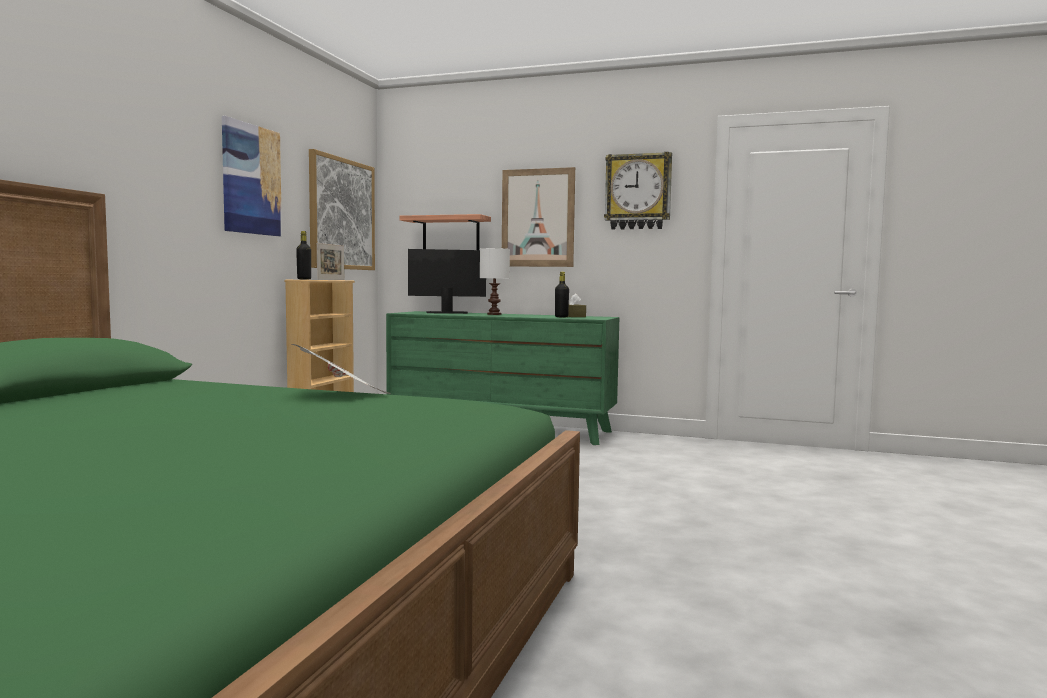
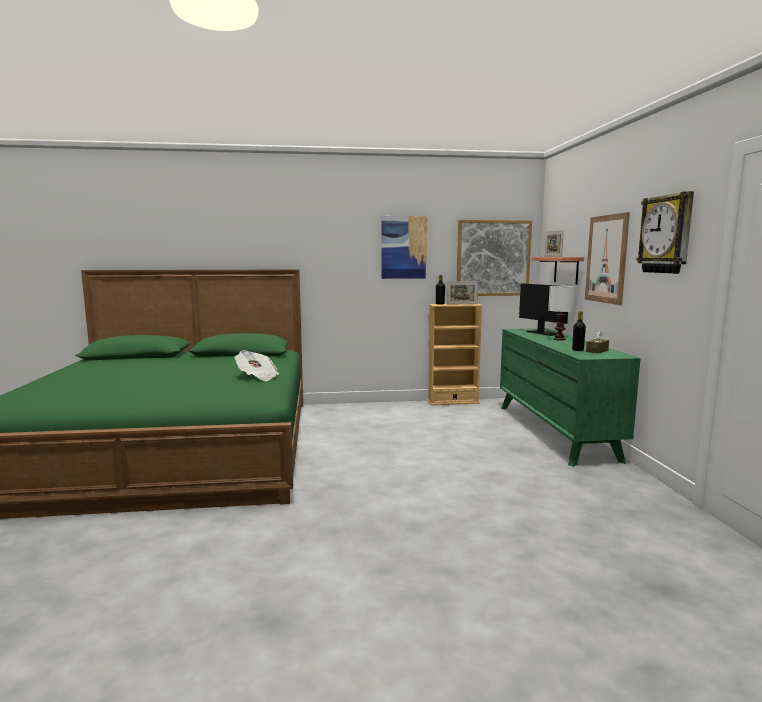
camera: 65 degrees right, 5 degrees up
none -> picture frame [545,230,564,257]

